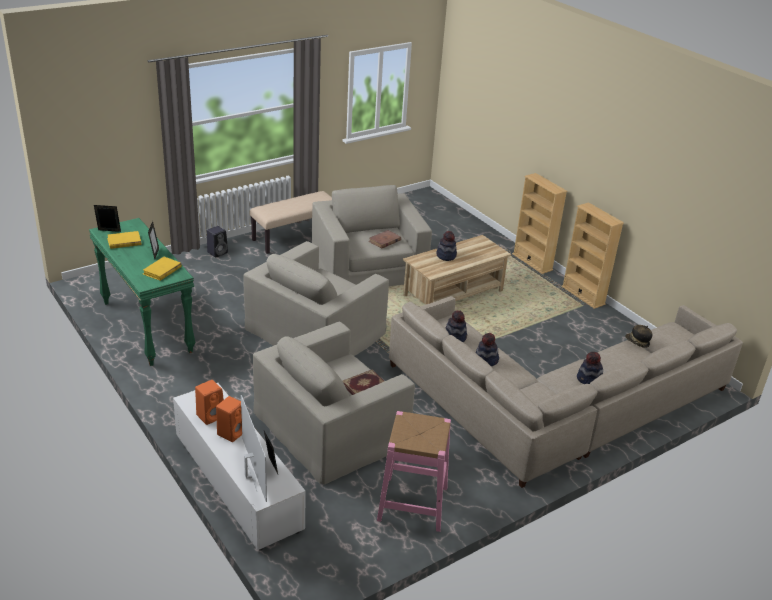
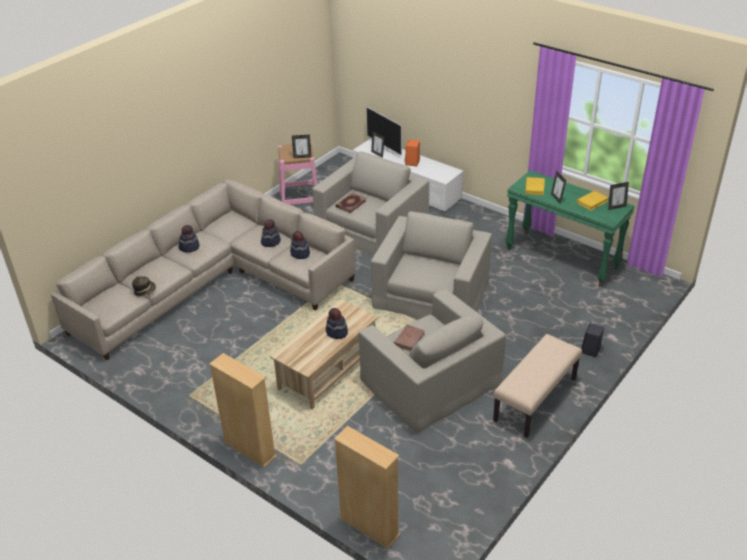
camera: 165 degrees right, 5 degrees up
orange speaker [195,380,224,425] -> none
beige bookcase [562,202,624,309] -> beige bookcase moved to [334,426,400,549]
none -> picture frame [292,135,311,158]

